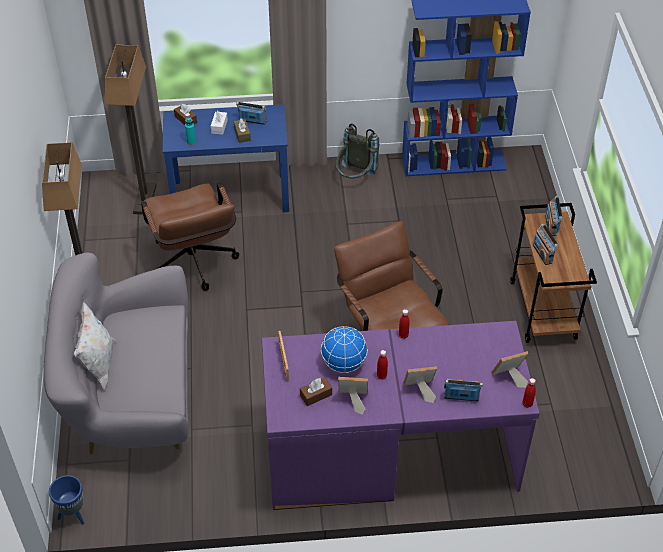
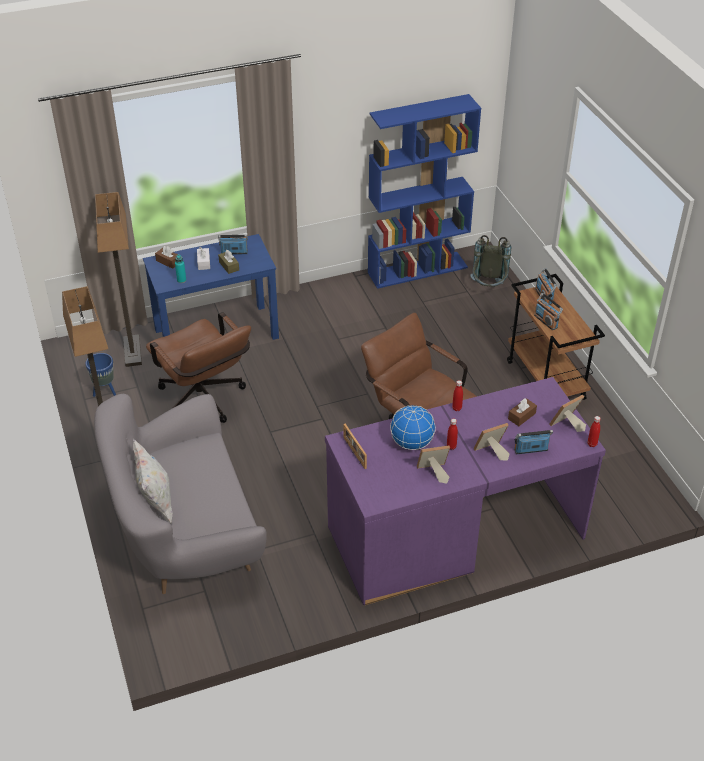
camera: 15 degrees left, 5 degrees down
blue planter [49,475,84,525] -> blue planter moved to [85,353,116,397]
brown tissue box [300,377,332,406] -> brown tissue box moved to [508,398,537,426]
grey backpack [336,124,379,179] -> grey backpack moved to [470,235,511,287]

